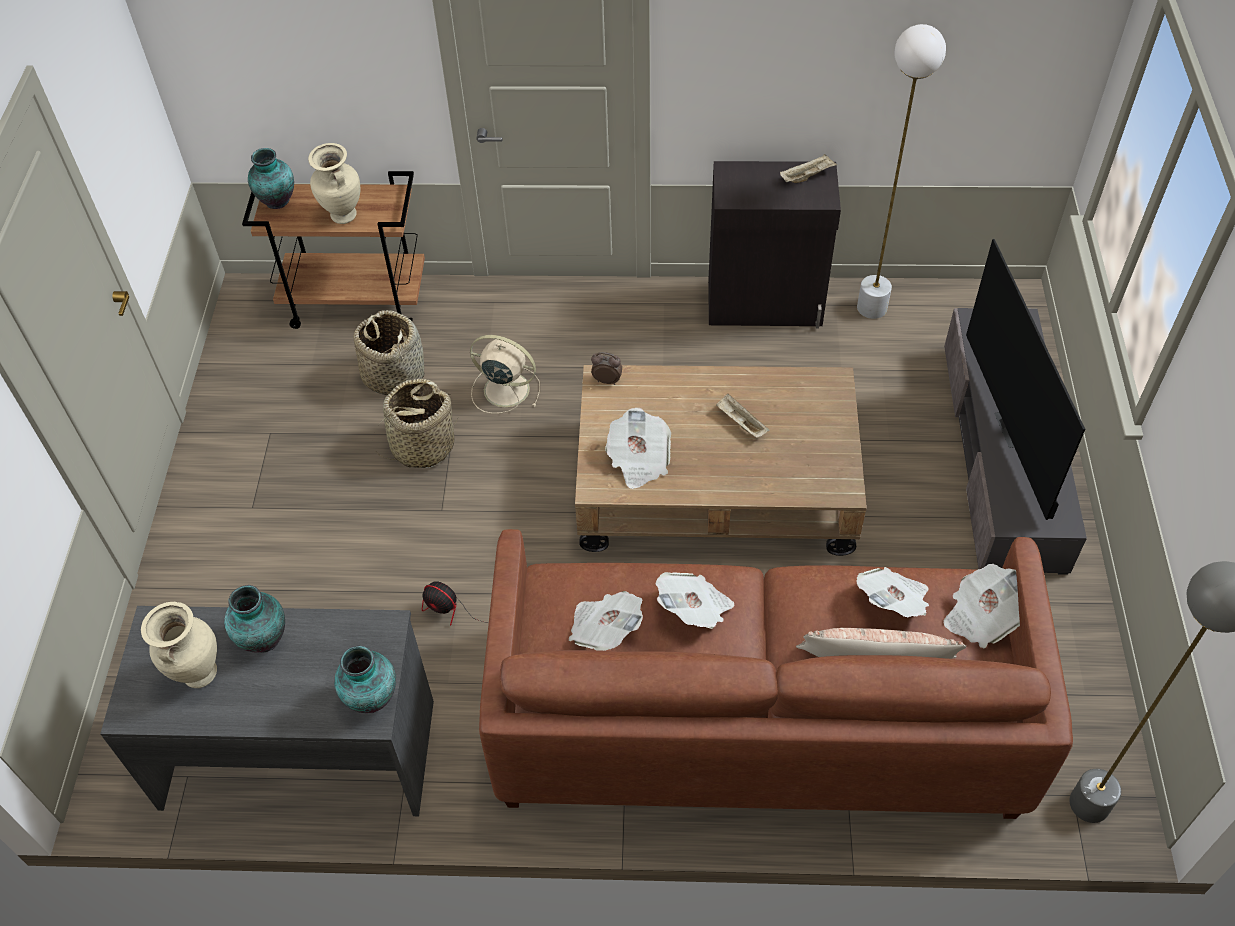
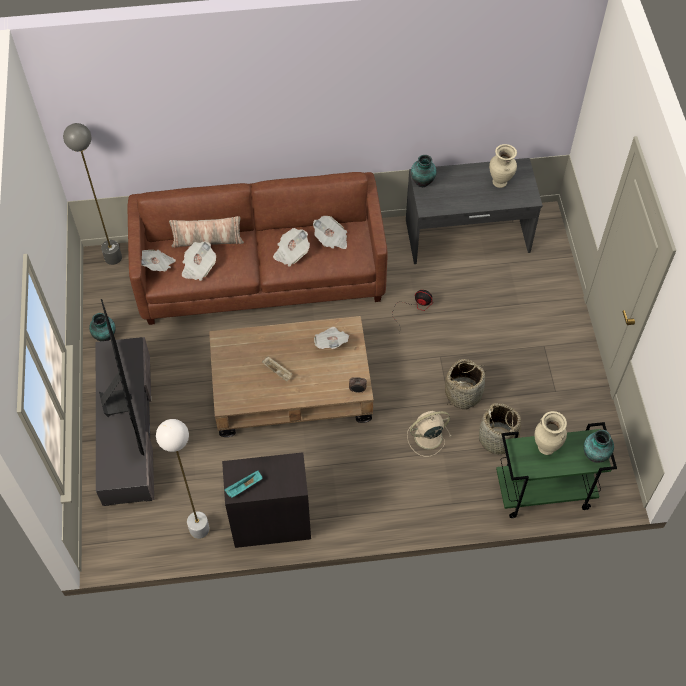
camera: 170 degrees right, 5 degrees up
vase [224,585,285,653] -> vase moved to [89,313,116,341]
brown cart [242,171,425,329] -> green cart [496,422,617,518]
beige fan [470,335,540,414] -> beige fan turned 150 degrees clockwise [407,411,451,457]
beige tray [780,154,837,183] -> turquoise tray [225,470,262,498]

